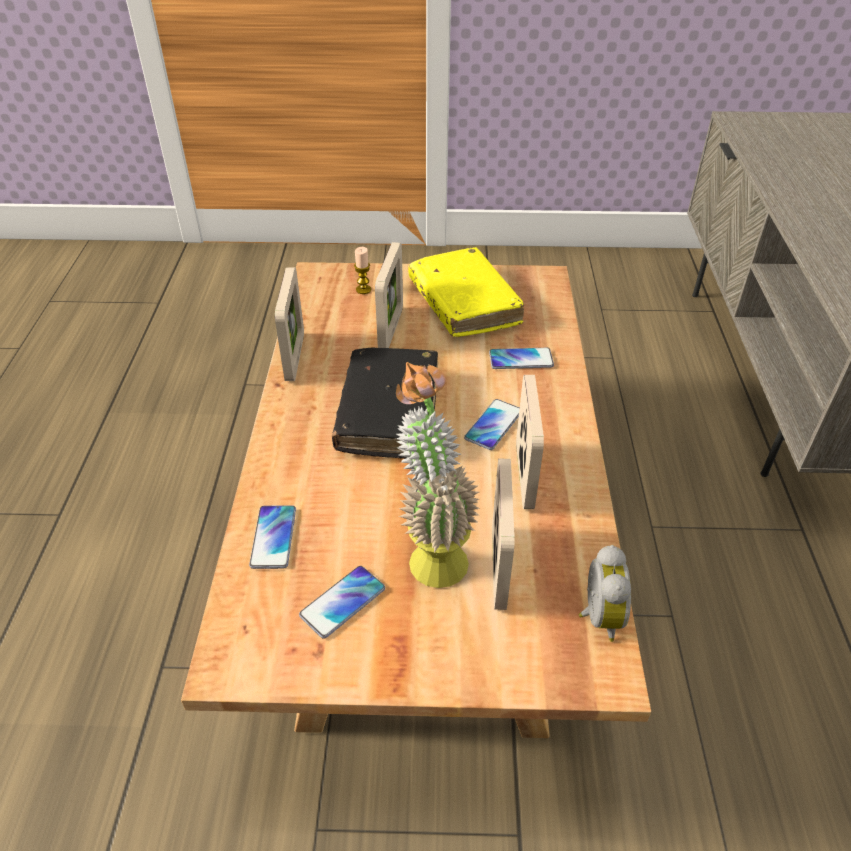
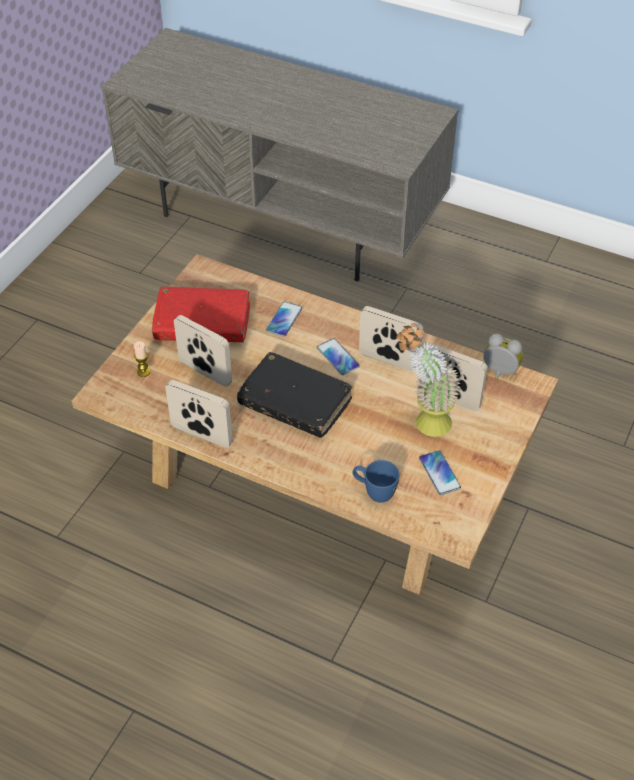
camera: 65 degrees left, 5 degrees up
phone [249,505,296,569] -> blue mug [352,460,399,503]
yellow book [408,247,524,337] -> red book [152,287,250,342]

